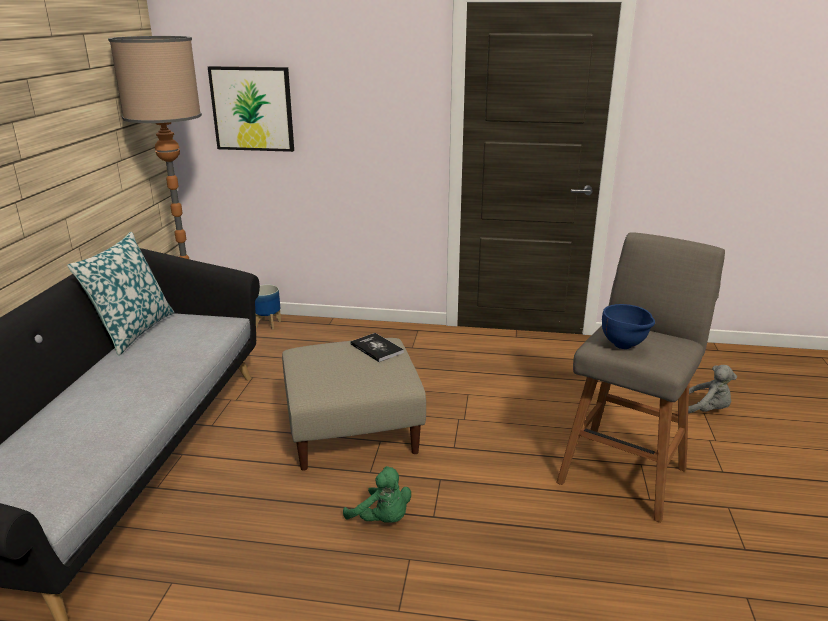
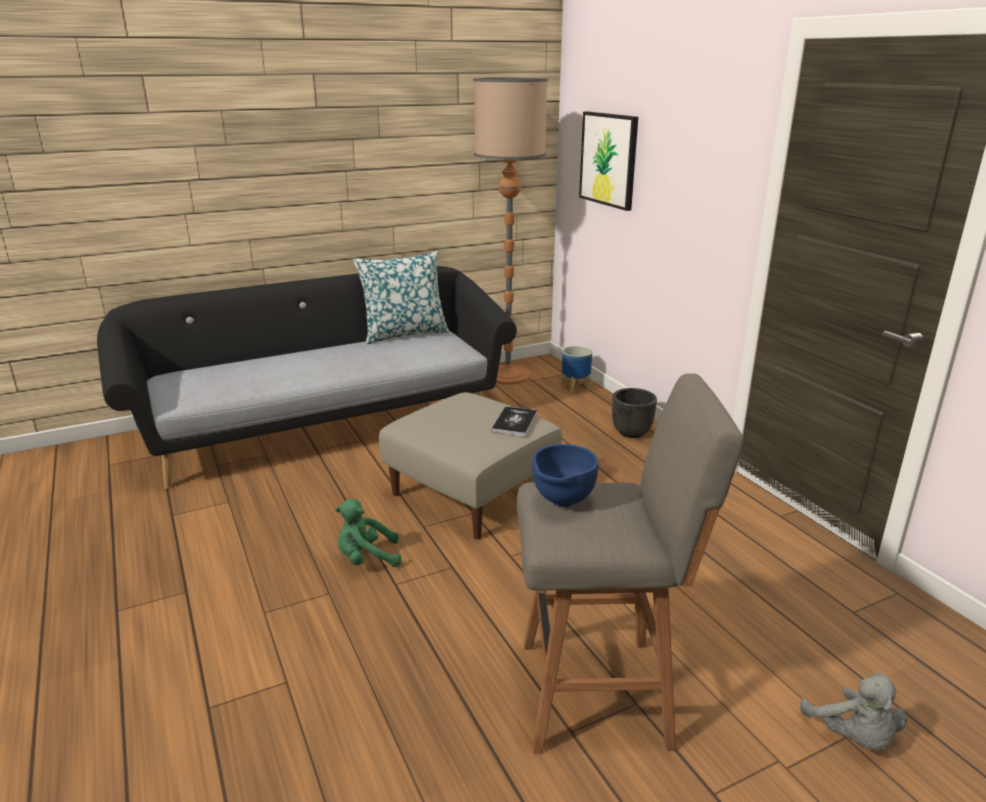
camera: 55 degrees right, 0 degrees up
green plush toy [343,466,411,523] -> green plush toy turned 75 degrees clockwise [335,499,401,567]
none -> black planter [612,388,657,438]

